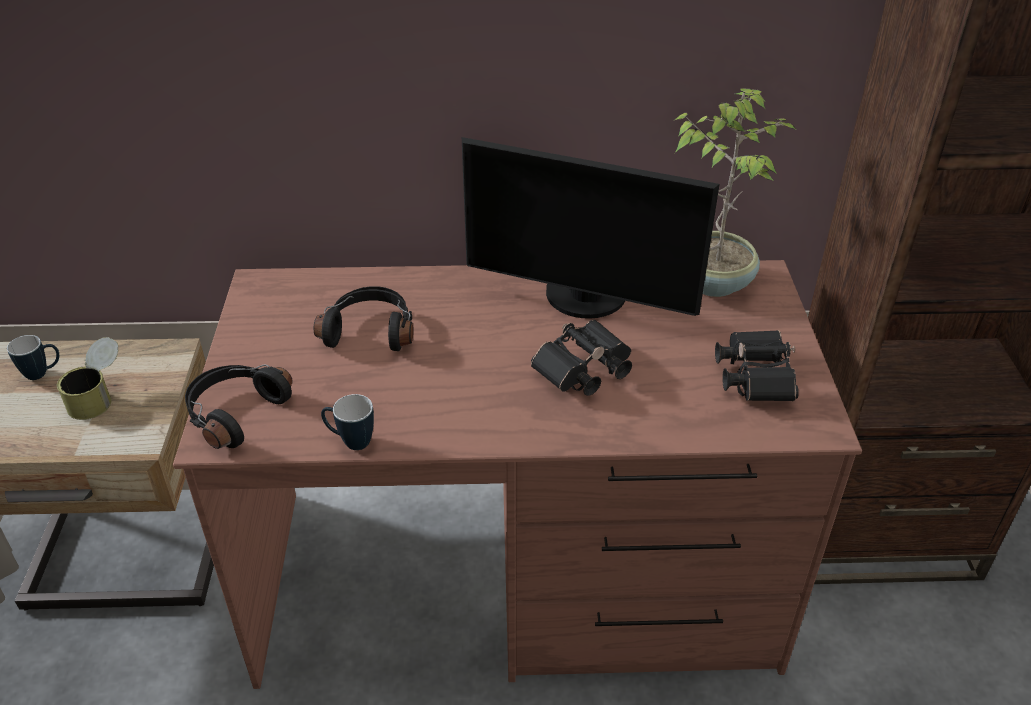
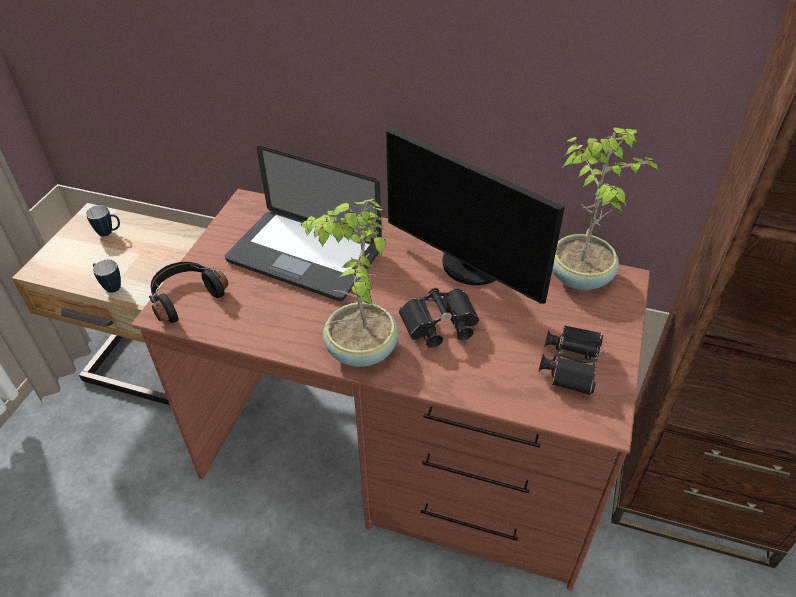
camera: 20 degrees right, 5 degrees up
can [57,337,119,420] -> none
black headphones [314,286,413,351] -> laptop [225,145,382,301]
mug [321,394,374,450] -> mug moved to [93,259,121,293]
none -> potted plant [300,199,398,367]

